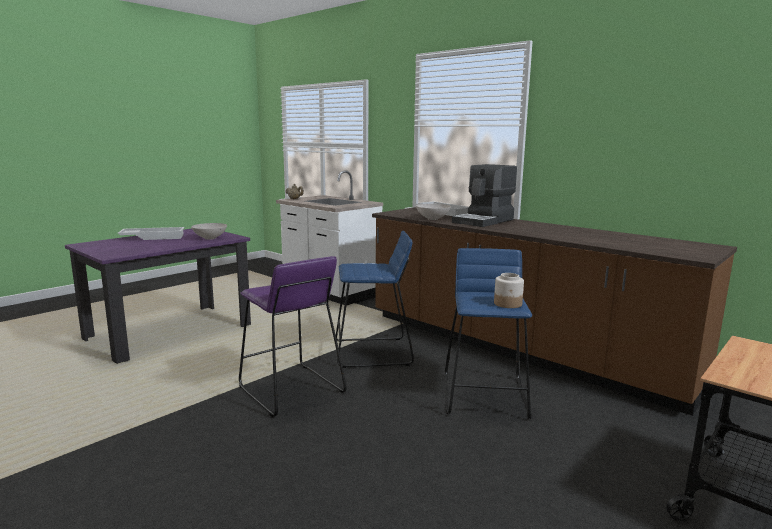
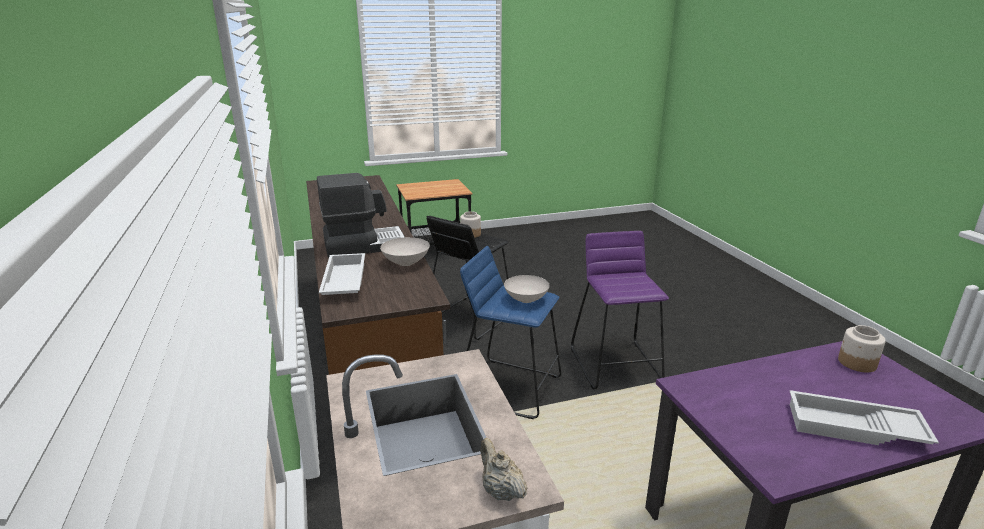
camera: 150 degrees left, 10 degrees up
white bowl [191,223,227,240] -> white bowl moved to [504,275,550,303]
blue stool [444,248,532,419] -> black stool [427,216,509,340]
none -> jar [838,325,886,372]

